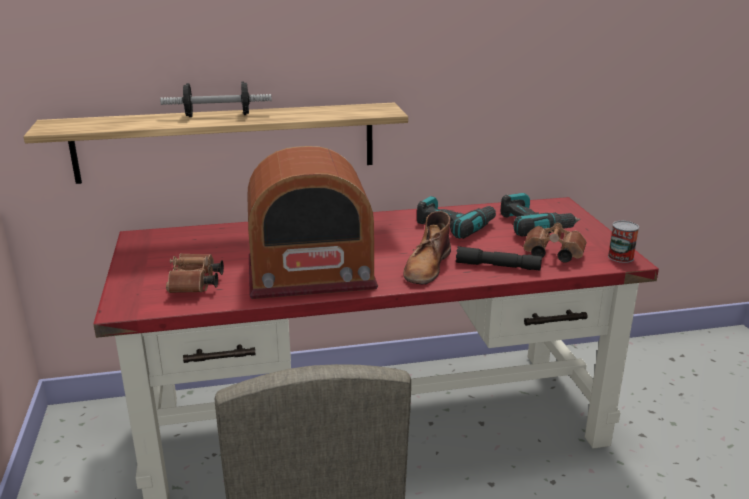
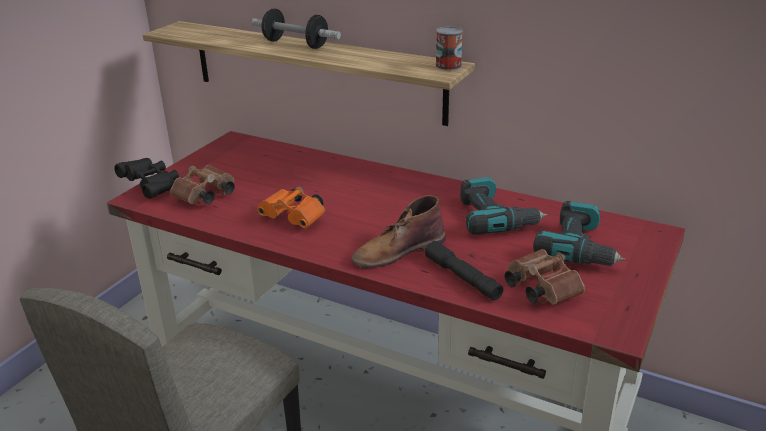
camera: 40 degrees right, 5 degrees up
radio [247,146,378,299] -> orange binoculars [257,186,325,228]
can [608,221,639,263] -> can moved to [436,26,463,71]
none -> black binoculars [114,158,179,199]

